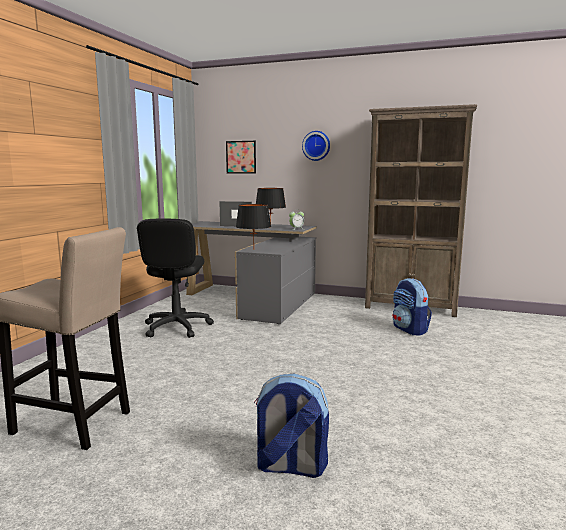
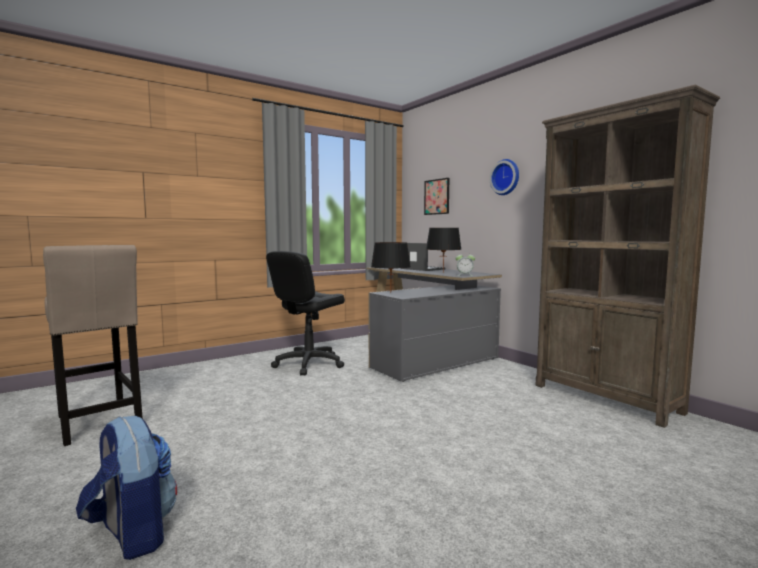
camera: 35 degrees right, 5 degrees down
backpack [393,278,432,336] -> none

